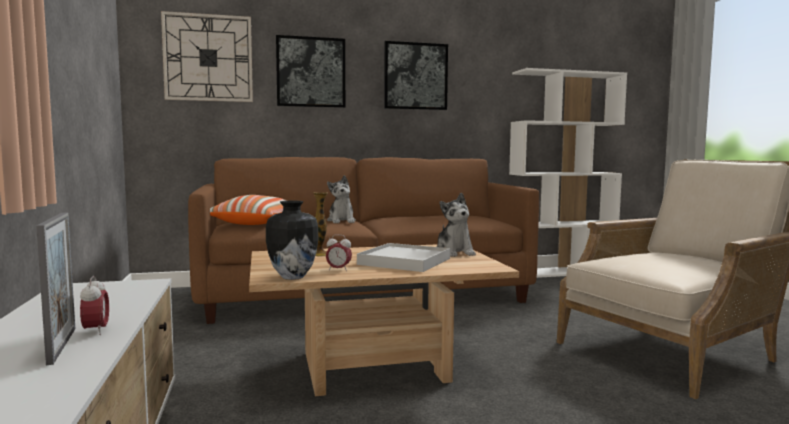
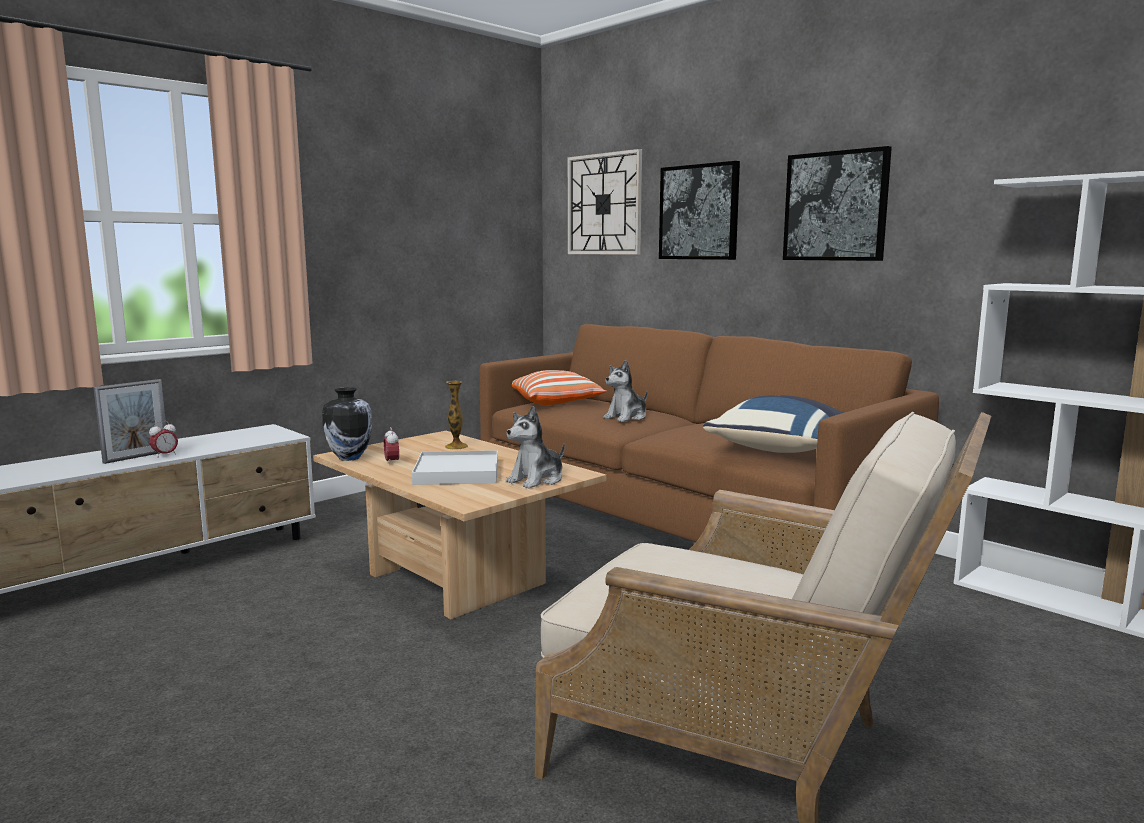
camera: 60 degrees right, 5 degrees up
none -> blue pillow [703,395,845,453]

